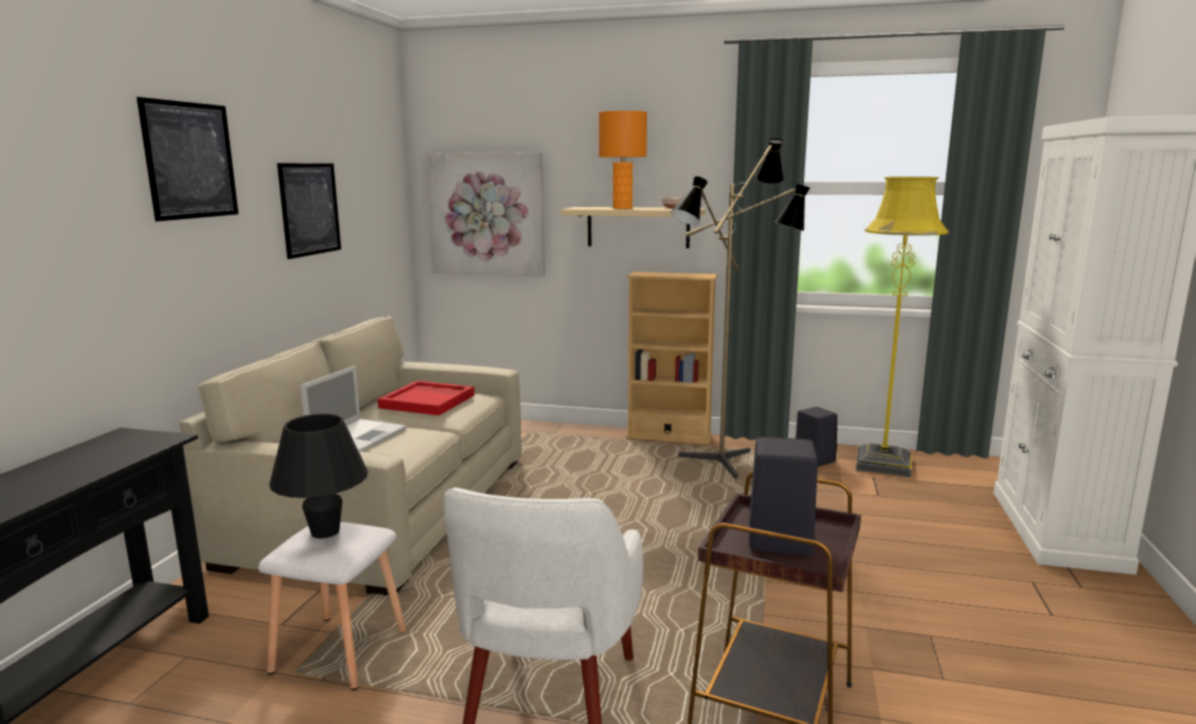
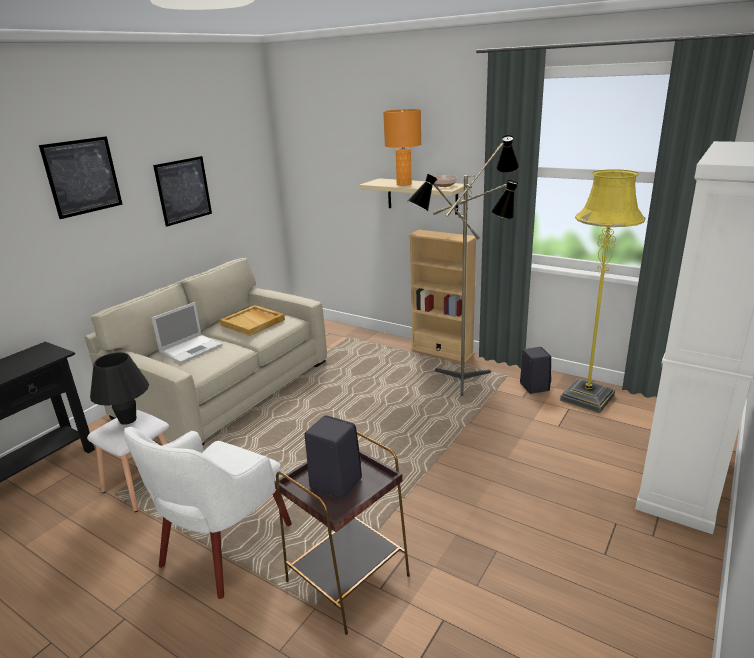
camera: 20 degrees right, 10 degrees up
red tray [378,381,475,416] -> beige tray [220,305,285,336]
picture [426,152,545,277] -> none

